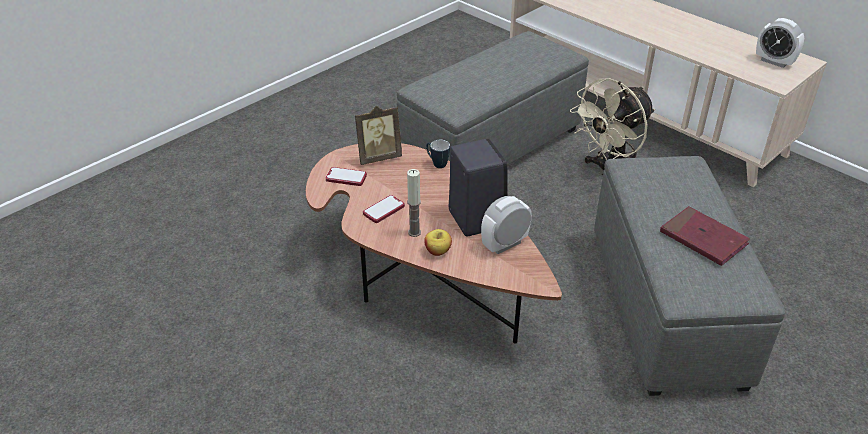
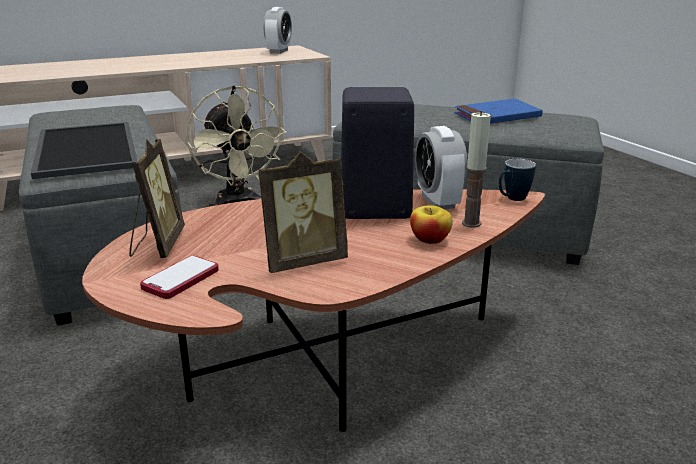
camera: 70 degrees left, 15 degrees down
phone [363,195,405,223] -> picture frame [258,151,348,273]
candle [407,169,421,237] -> candle moved to [462,111,491,228]
mug [426,140,450,168] -> mug moved to [498,159,536,201]
red book [660,206,750,266] -> blue book [455,98,543,124]
alarm clock [756,18,804,68] -> alarm clock turned 45 degrees counterclockwise [263,7,292,54]
none -> tray [31,122,138,179]

